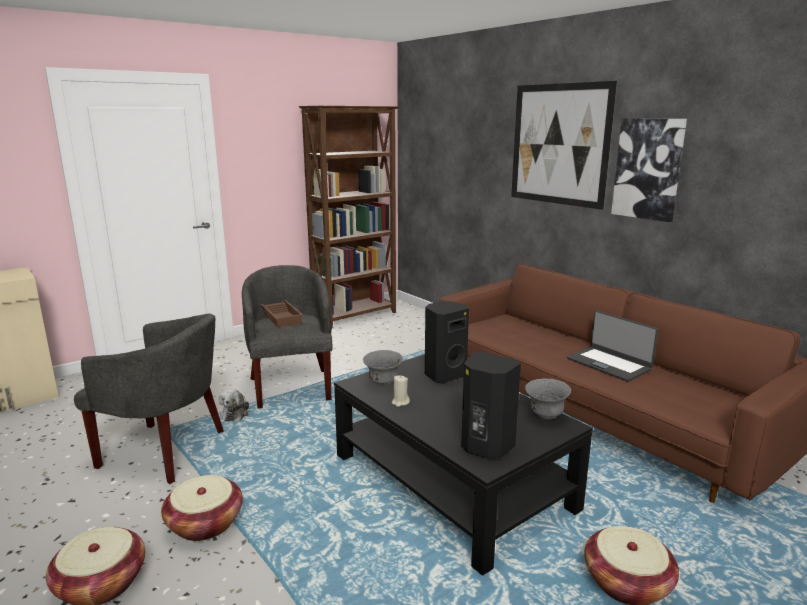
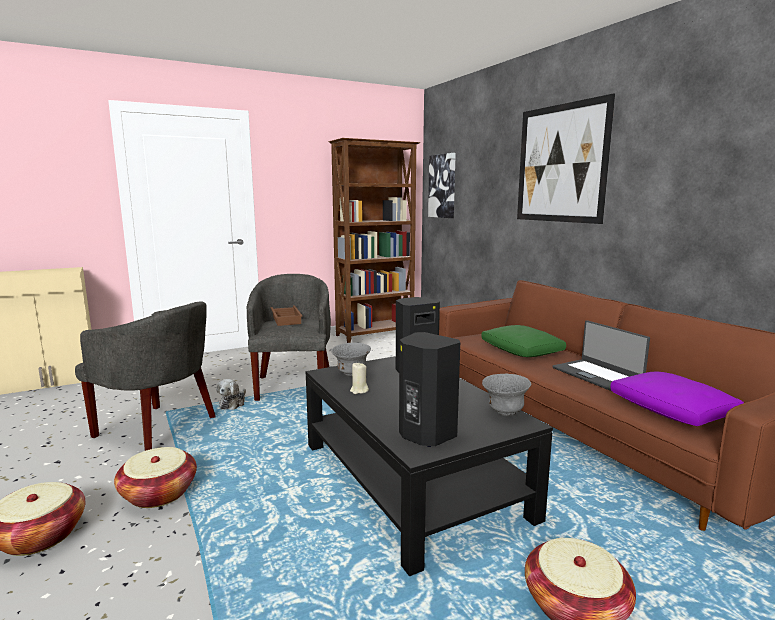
camera: 10 degrees right, 5 degrees down
picture [611,118,687,222] -> picture moved to [428,153,456,218]
none -> green pillow [481,325,566,357]
none -> purple pillow [610,371,744,426]

